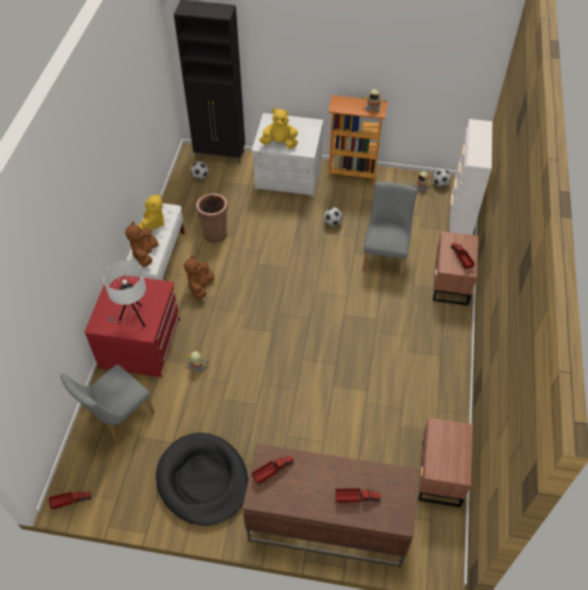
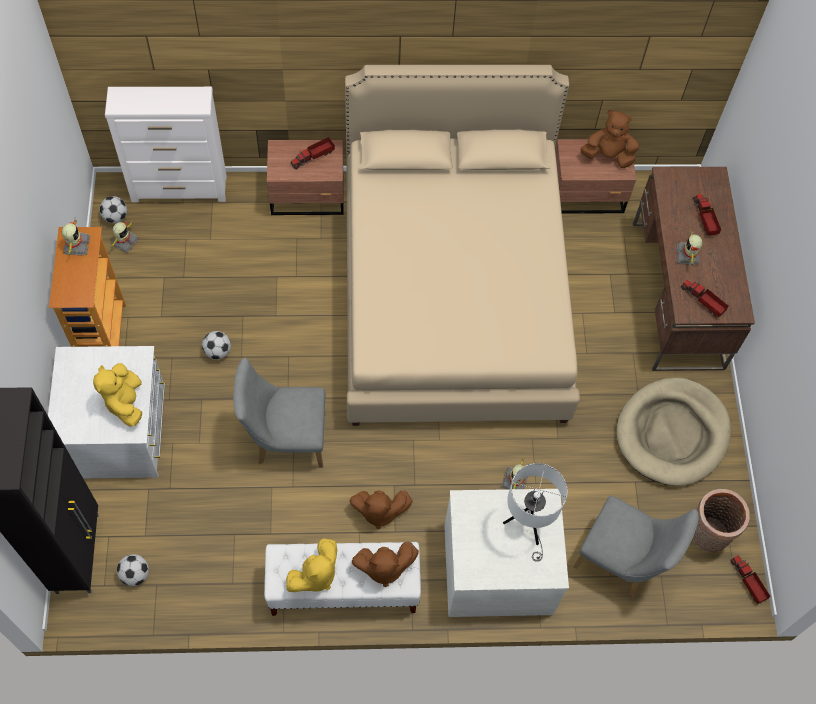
camera: 105 degrees left, 10 degrees up
red dresser [84,275,180,377] -> white dresser [445,489,569,617]
yellow plush toy [138,193,165,231] -> yellow plush toy turned 135 degrees clockwise [286,538,337,592]
black dog bed [156,433,249,526] -> beige dog bed [616,377,731,486]
basket [196,193,228,243] -> basket moved to [692,489,750,553]
grey chair [363,182,418,277] -> grey chair moved to [233,358,325,468]
none -> beige bed [345,65,580,426]
none -> brown plush toy [580,109,639,168]
none -> toy robot [676,230,702,265]

